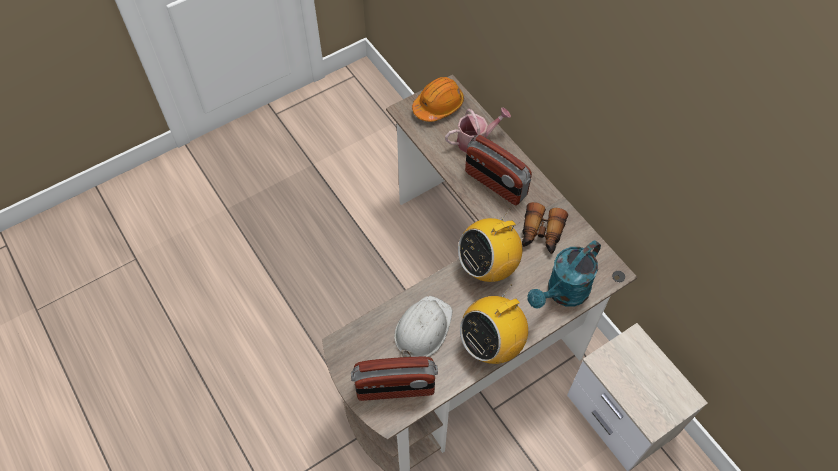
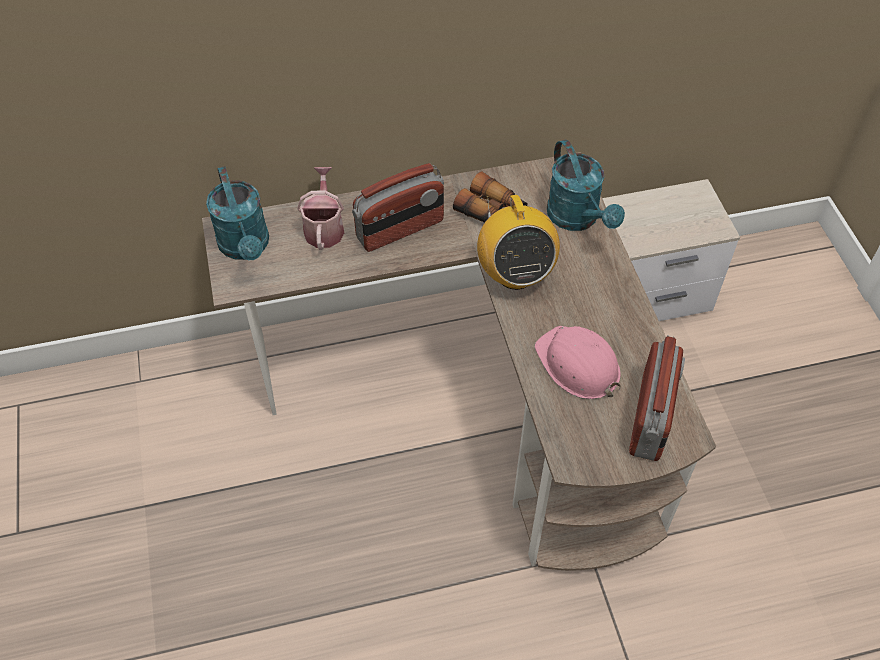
camera: 70 degrees left, 5 degrees down
white hard hat [394,296,453,357] -> pink hard hat [535,326,621,399]
orange hard hat [412,77,464,122] -> turquoise watering can [206,166,269,260]
radio [460,285,528,364] -> none

